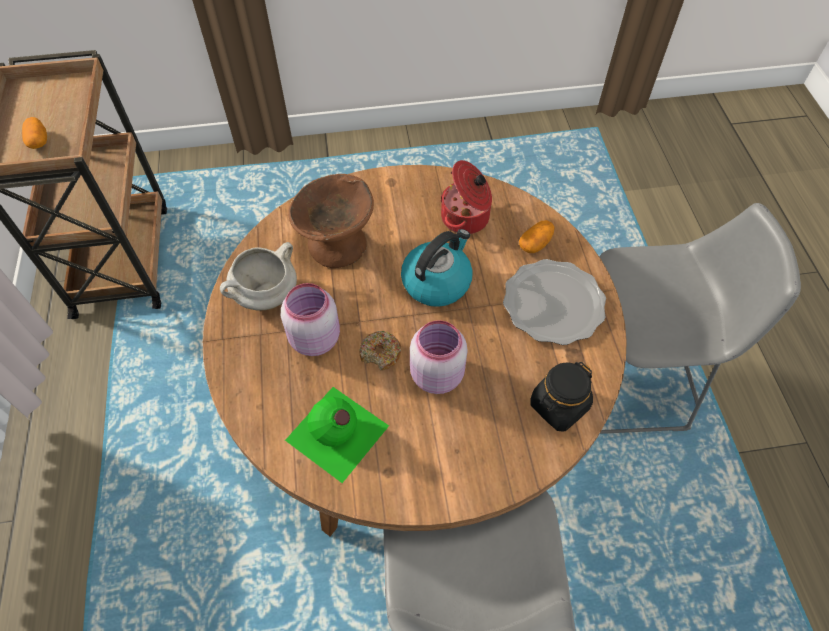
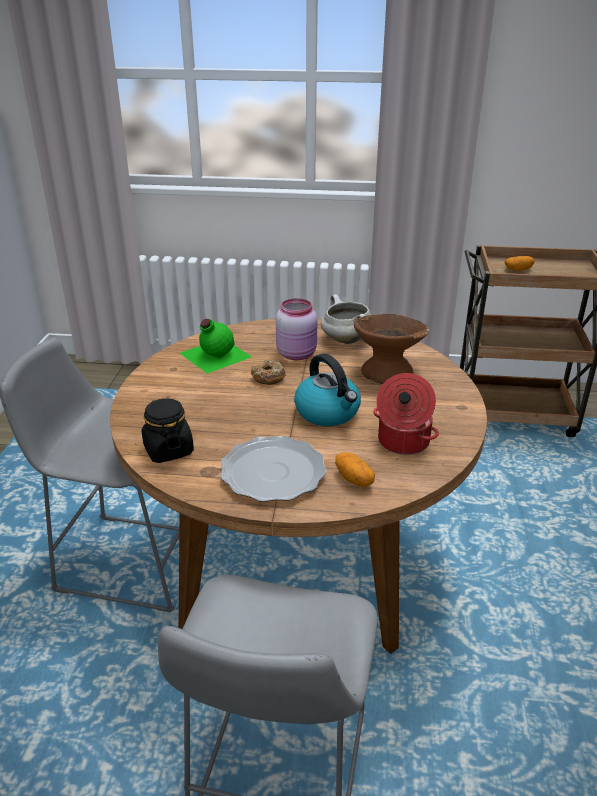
camera: 105 degrees right, 25 degrees down
pink jar [410,320,468,394] -> none

